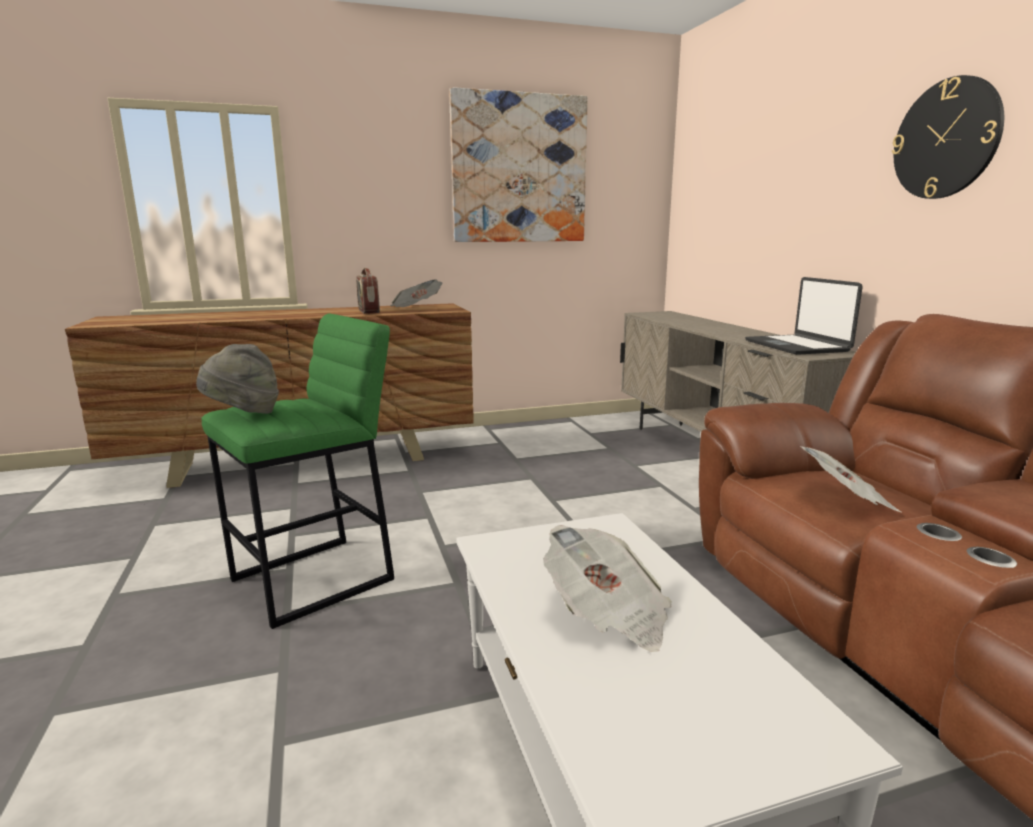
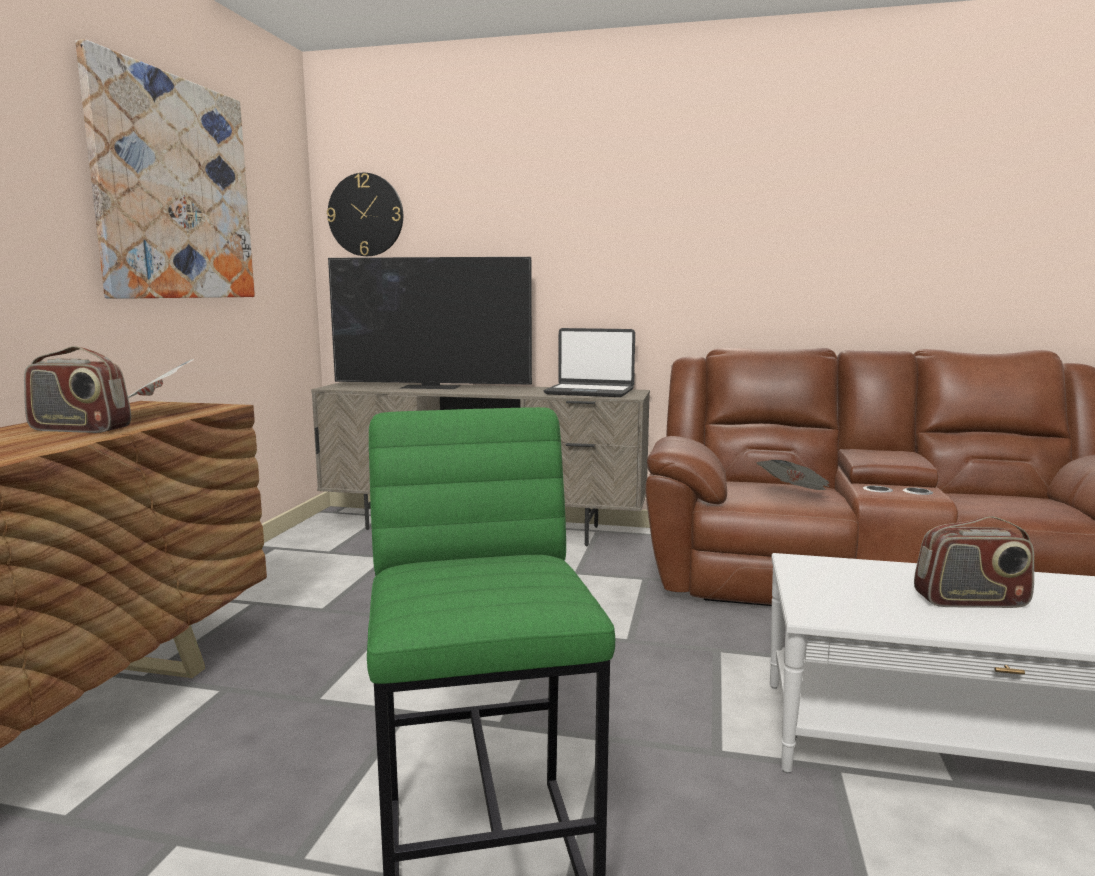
camera: 60 degrees left, 5 degrees down
grey hat [196,344,279,414] -> none
newspaper [543,525,672,652] -> radio [914,516,1034,608]
wall clock [892,75,1004,199] -> wall clock moved to [327,173,403,256]
none -> television [328,257,532,389]

